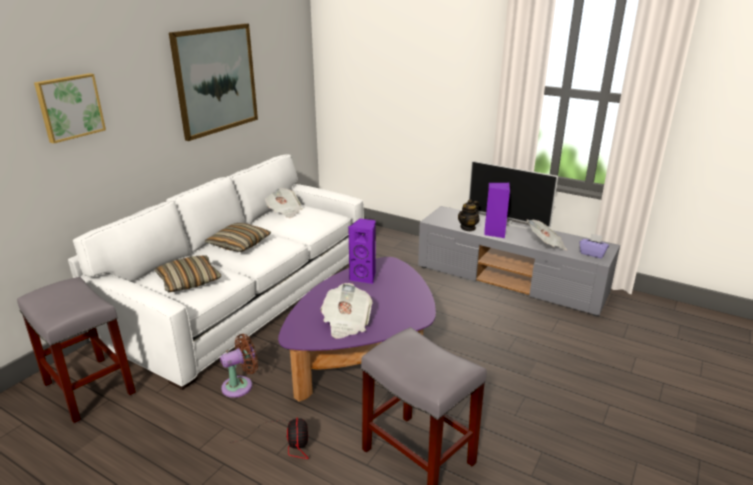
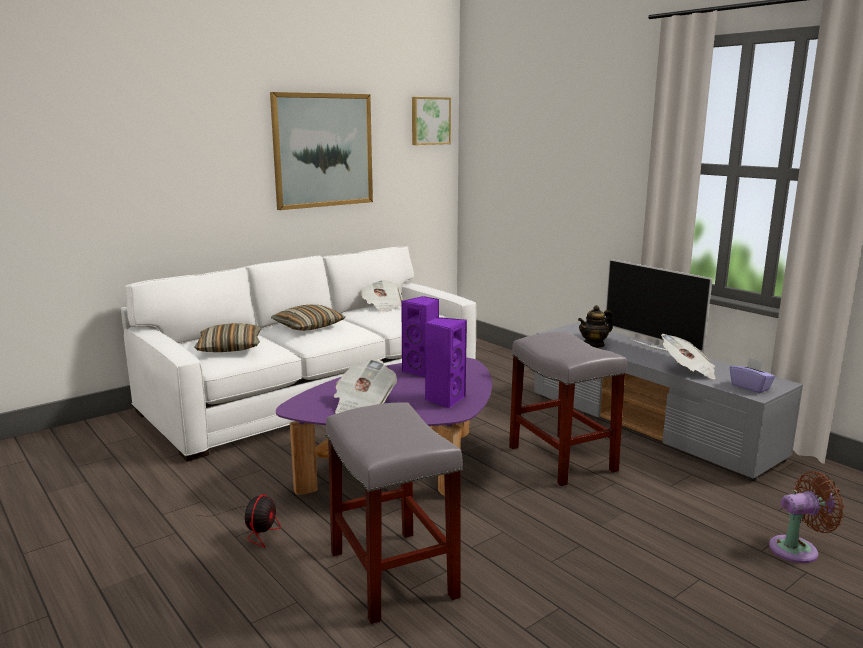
camera: 20 degrees right, 10 degrees down
grey stool [17,277,136,424] -> grey stool moved to [509,332,627,487]
picture [34,73,106,143] -> picture moved to [412,97,451,145]
brown fan [220,334,258,398] -> brown fan moved to [769,471,845,563]
purple speaker [484,183,510,238] -> purple speaker moved to [425,317,467,408]

